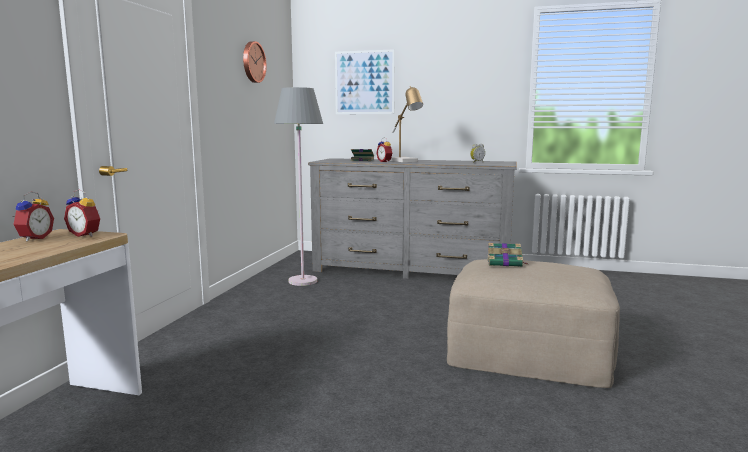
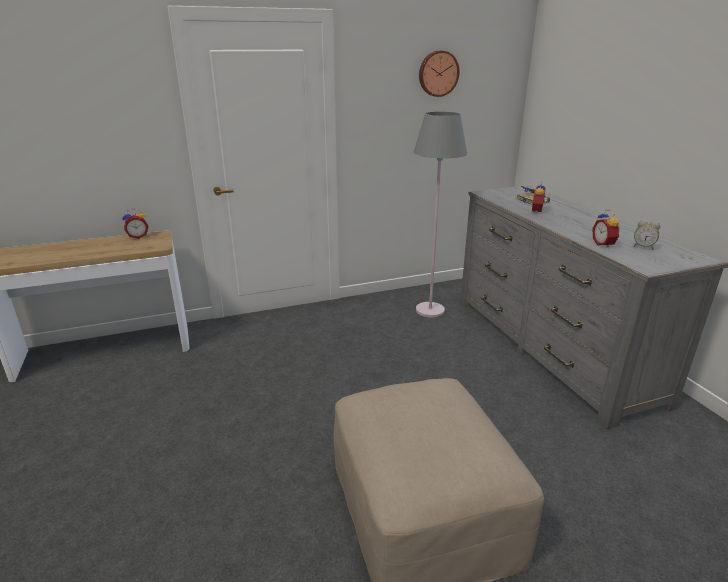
camera: 55 degrees right, 15 degrees up
alarm clock [64,190,100,237] -> alarm clock moved to [592,210,620,248]
picture [335,49,395,114] -> none
table lamp [390,86,423,162] -> none
book [487,243,527,267] -> none

